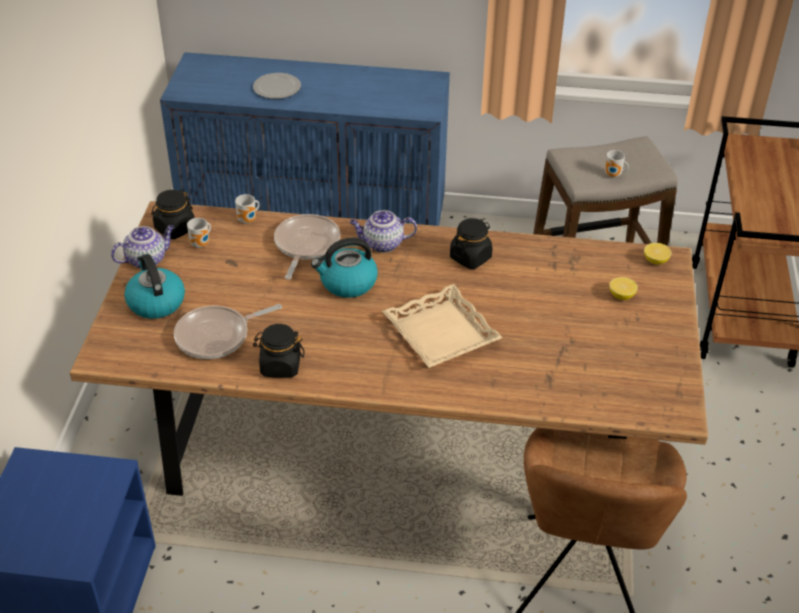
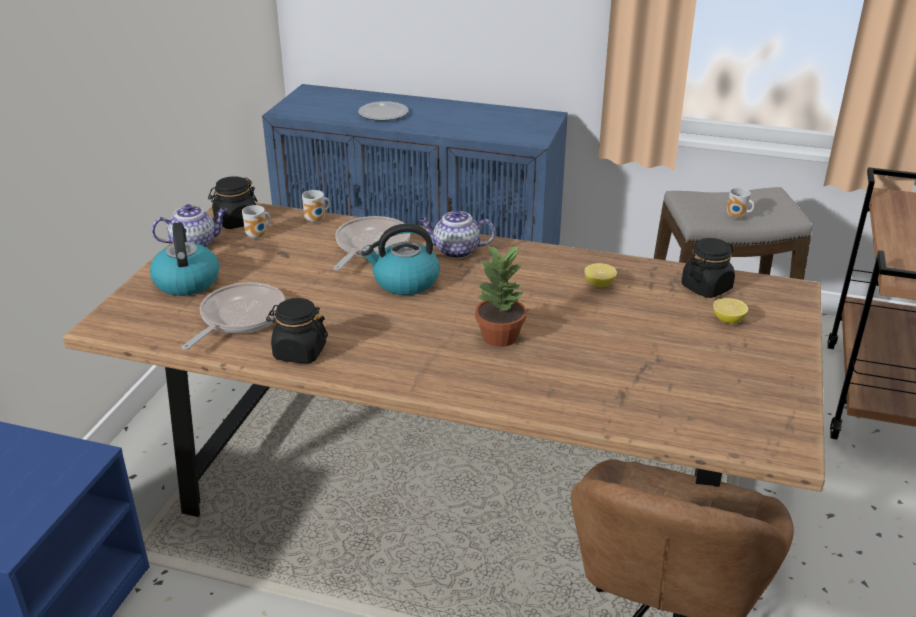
camera: 10 degrees right, 10 degrees down
frying pan [174,304,282,359] -> frying pan turned 135 degrees clockwise [182,282,285,350]
beige tray [382,284,503,368] -> potted plant [475,245,526,347]
black jar [450,218,493,269] -> black jar moved to [682,238,735,298]
lemon [644,243,672,265] -> lemon moved to [584,263,617,287]

